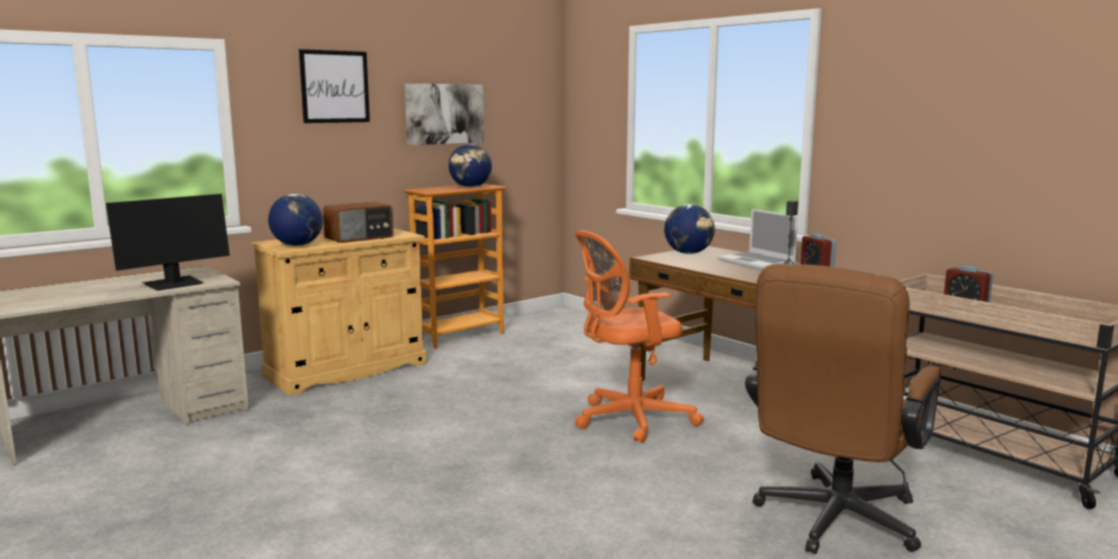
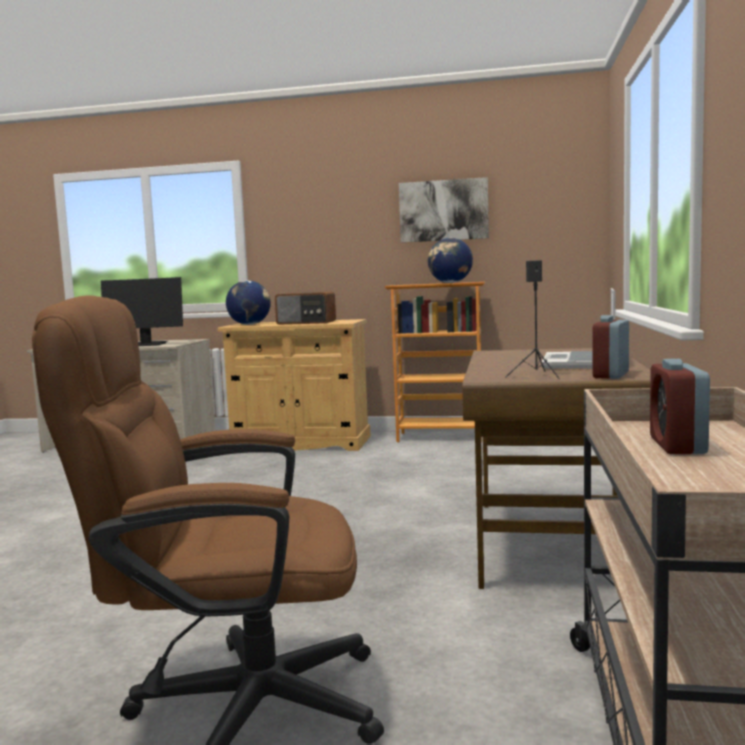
camera: 50 degrees right, 5 degrees down
picture [299,49,370,123] -> none
orange office chair [575,230,704,443] -> none
globe [664,204,715,254] -> none

